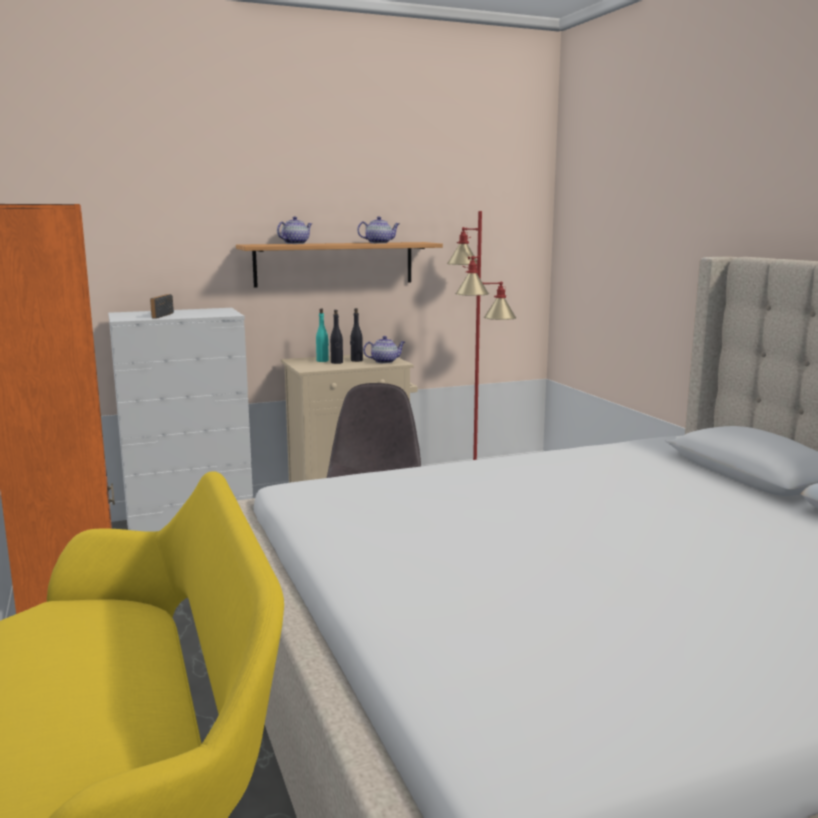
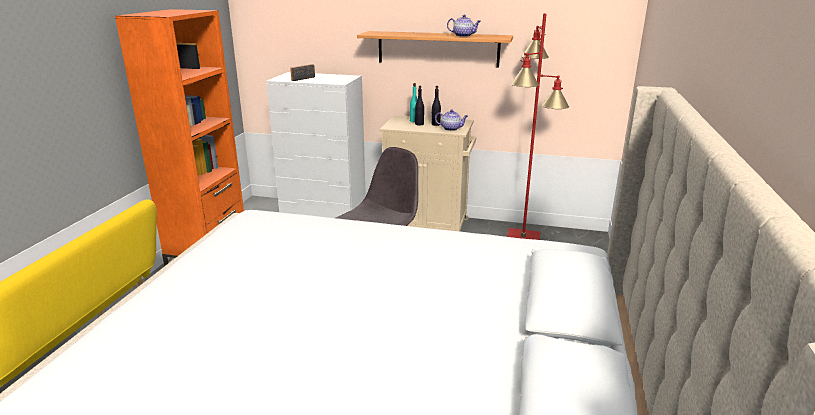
camera: 35 degrees right, 10 degrees up
teapot [277,216,312,244] -> none

